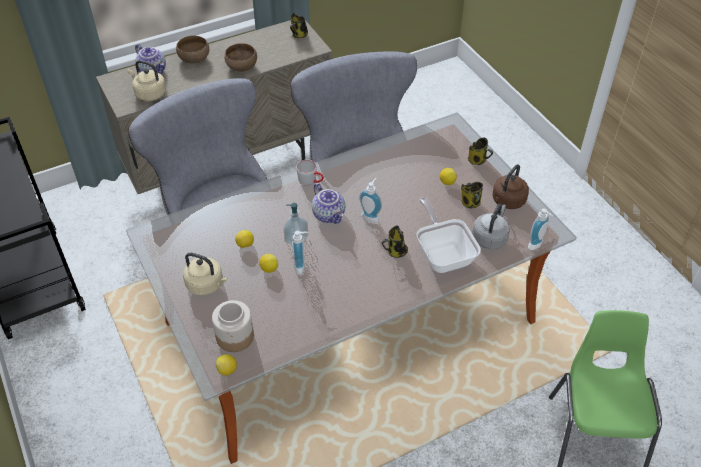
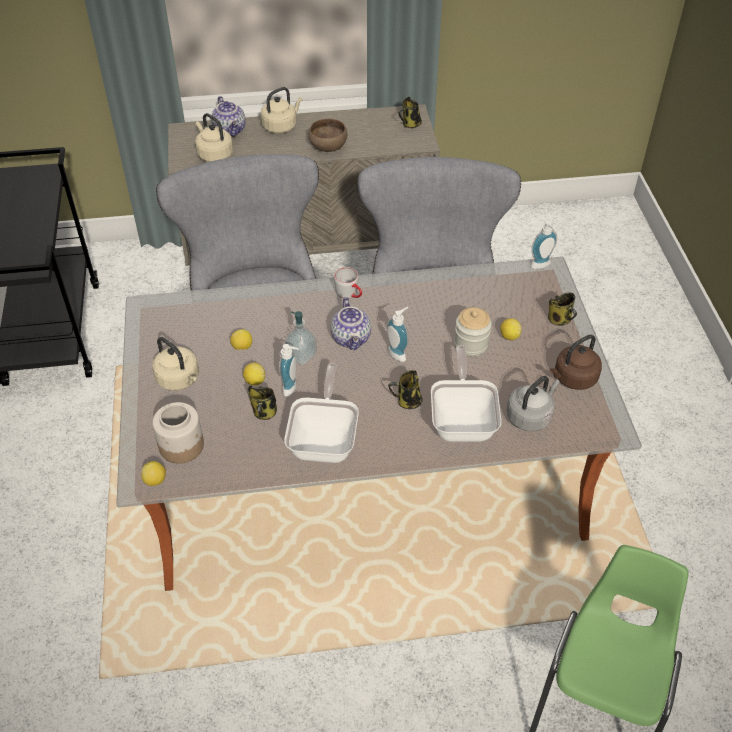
camera: 20 degrees right, 0 degrees up
brown bowl [176,36,209,64] -> beige kettle [260,87,303,134]
mug [461,182,483,208] -> mug moved to [247,386,277,420]
soap dispenser [528,208,553,250] -> soap dispenser moved to [531,221,557,269]
none -> frying pan [284,363,359,463]
none -> jar [454,307,492,357]

